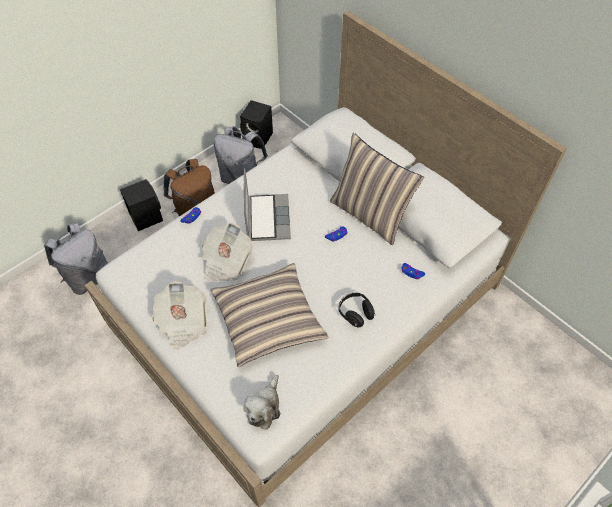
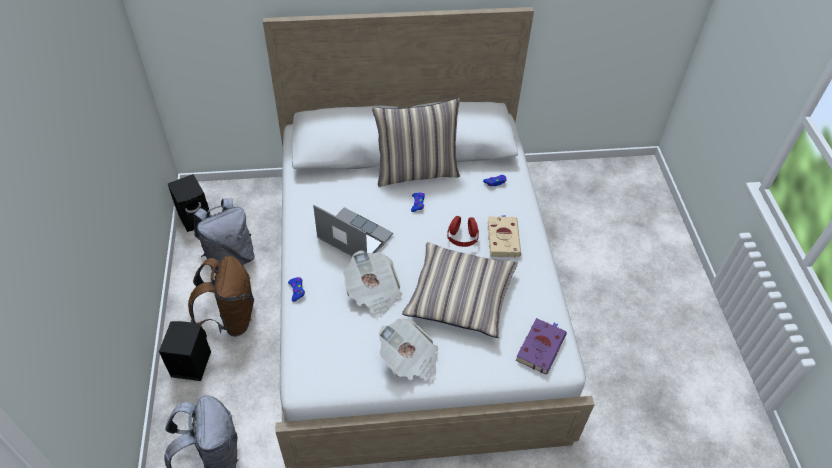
camera: 55 degrees left, 5 degrees down
plush toy [244,375,280,430] -> purple book [516,318,567,374]
black headphones [339,293,375,328] -> beige book [487,215,521,257]
none -> red headphones [447,216,479,247]

